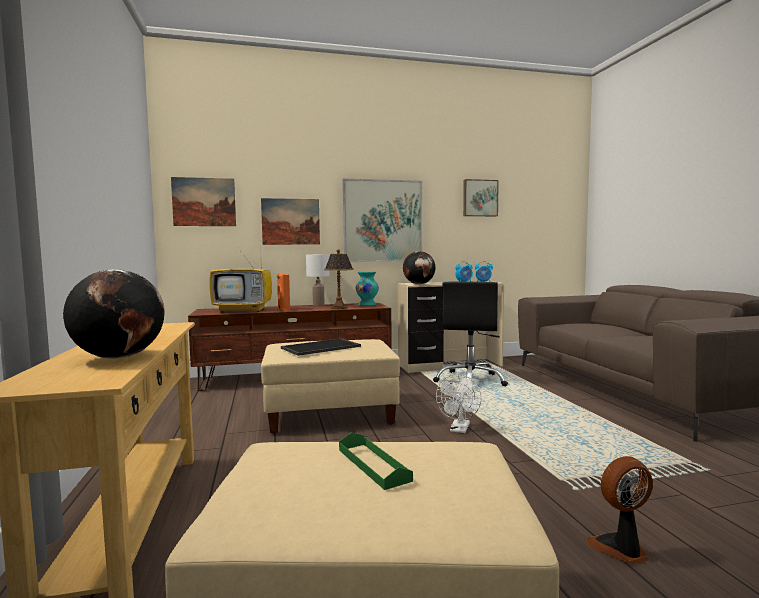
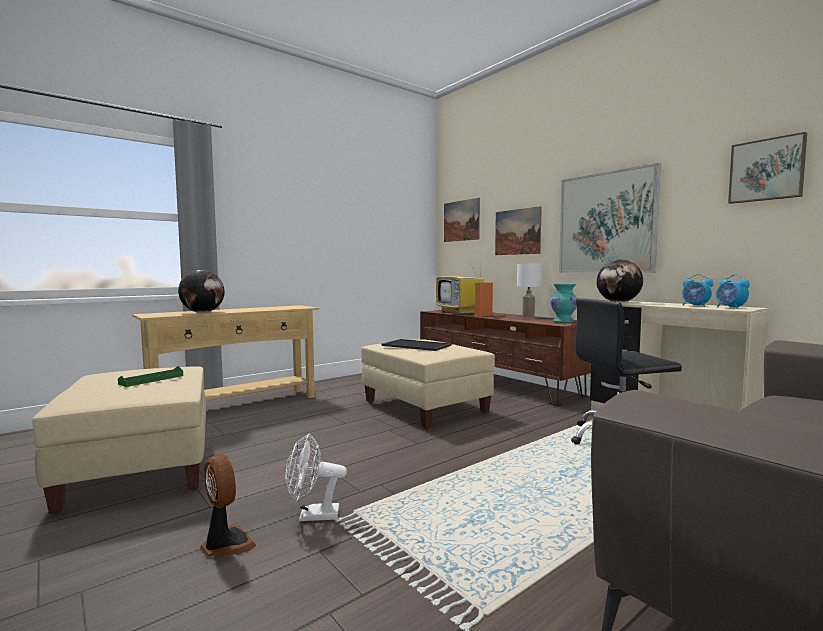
camera: 65 degrees right, 0 degrees up
table lamp [324,250,354,309] -> none
white fan [436,374,481,433] -> white fan moved to [285,433,347,521]

